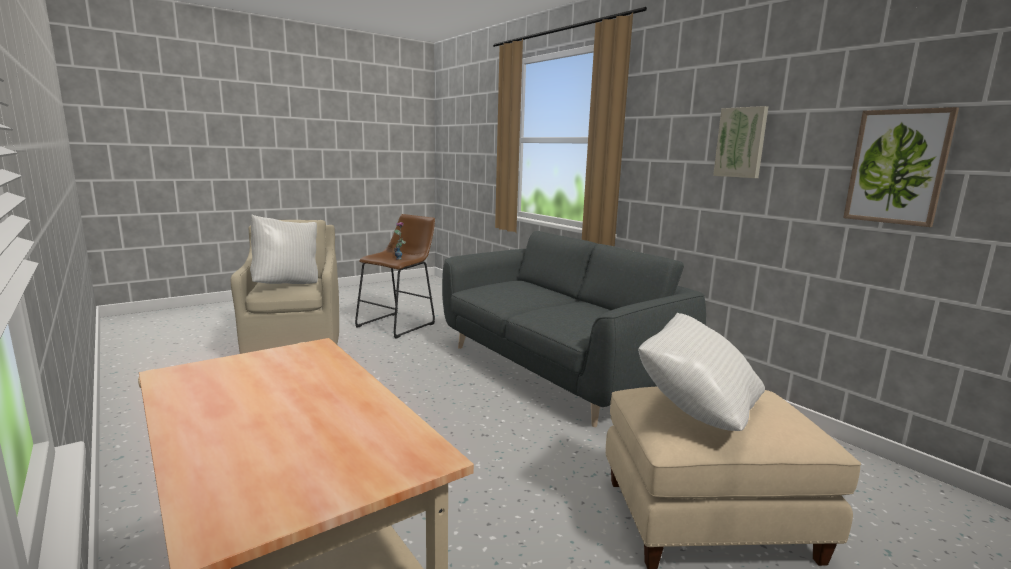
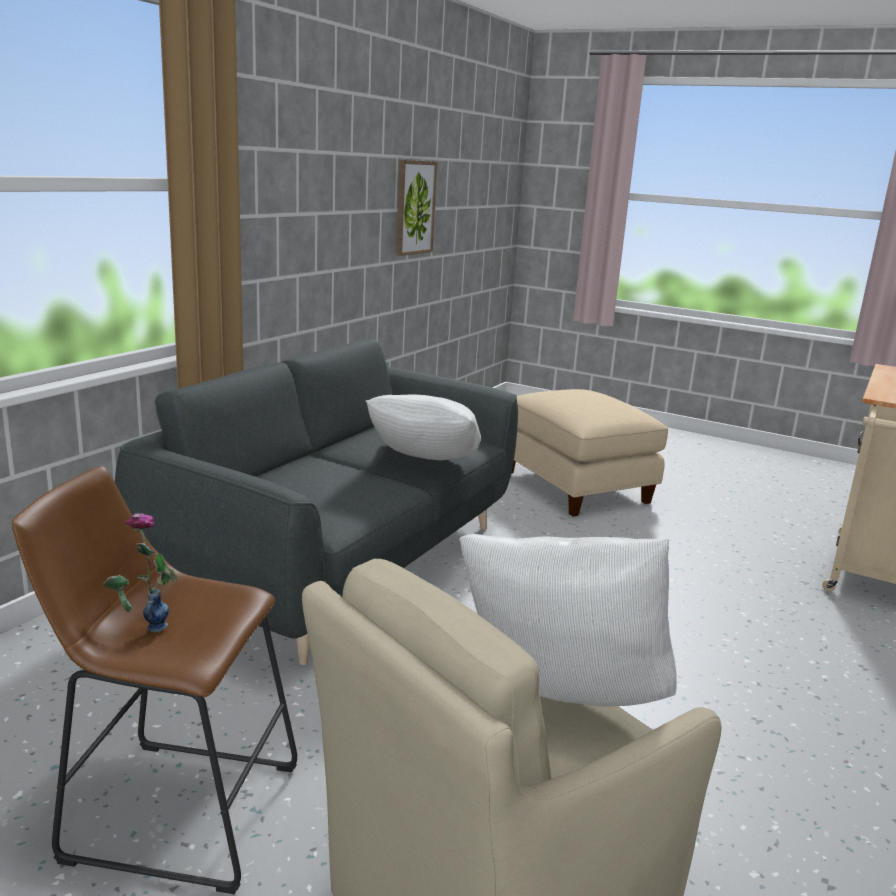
camera: 115 degrees left, 5 degrees up
white pillow [638,313,765,431] -> white pillow moved to [366,394,481,460]
picture [713,106,768,178] -> none

